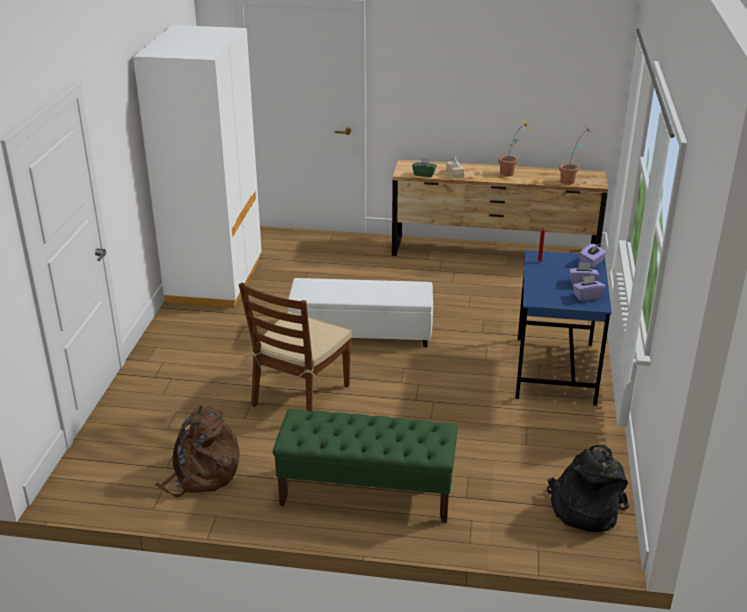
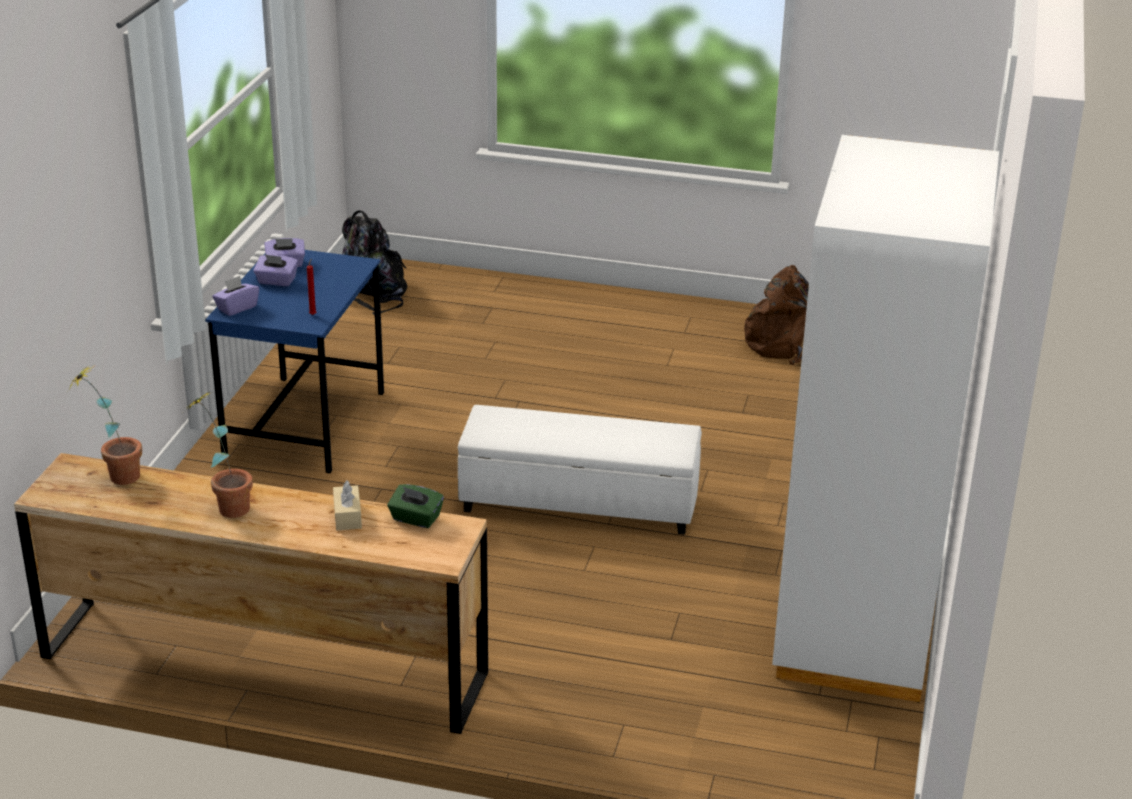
camera: 175 degrees left, 0 degrees up
brown chair [239,282,352,412] -> none
green bench [273,409,458,523] -> none

